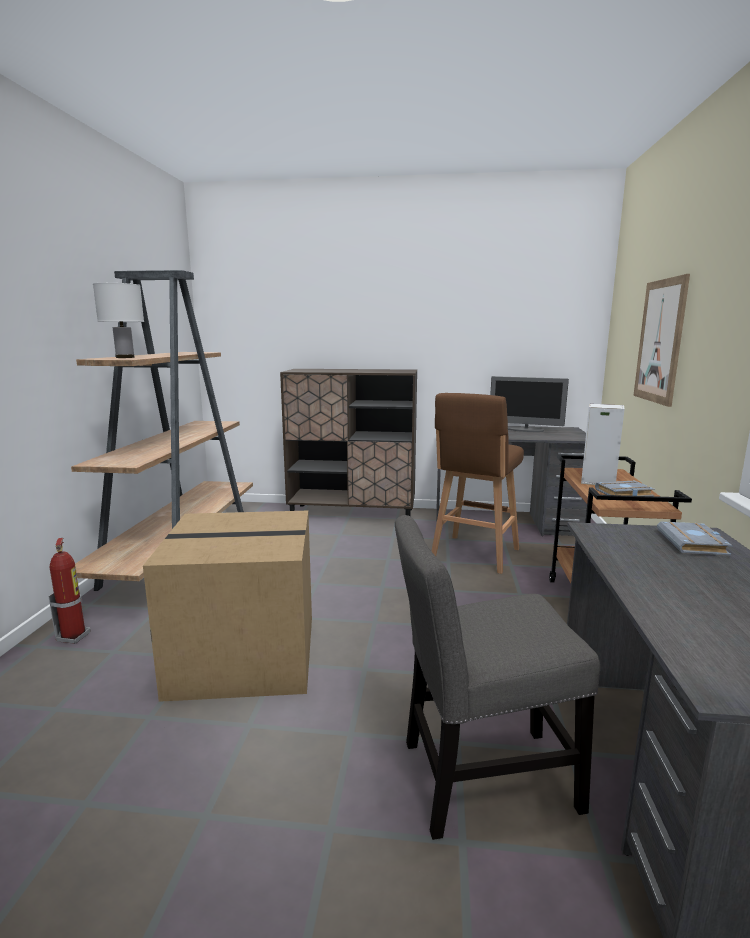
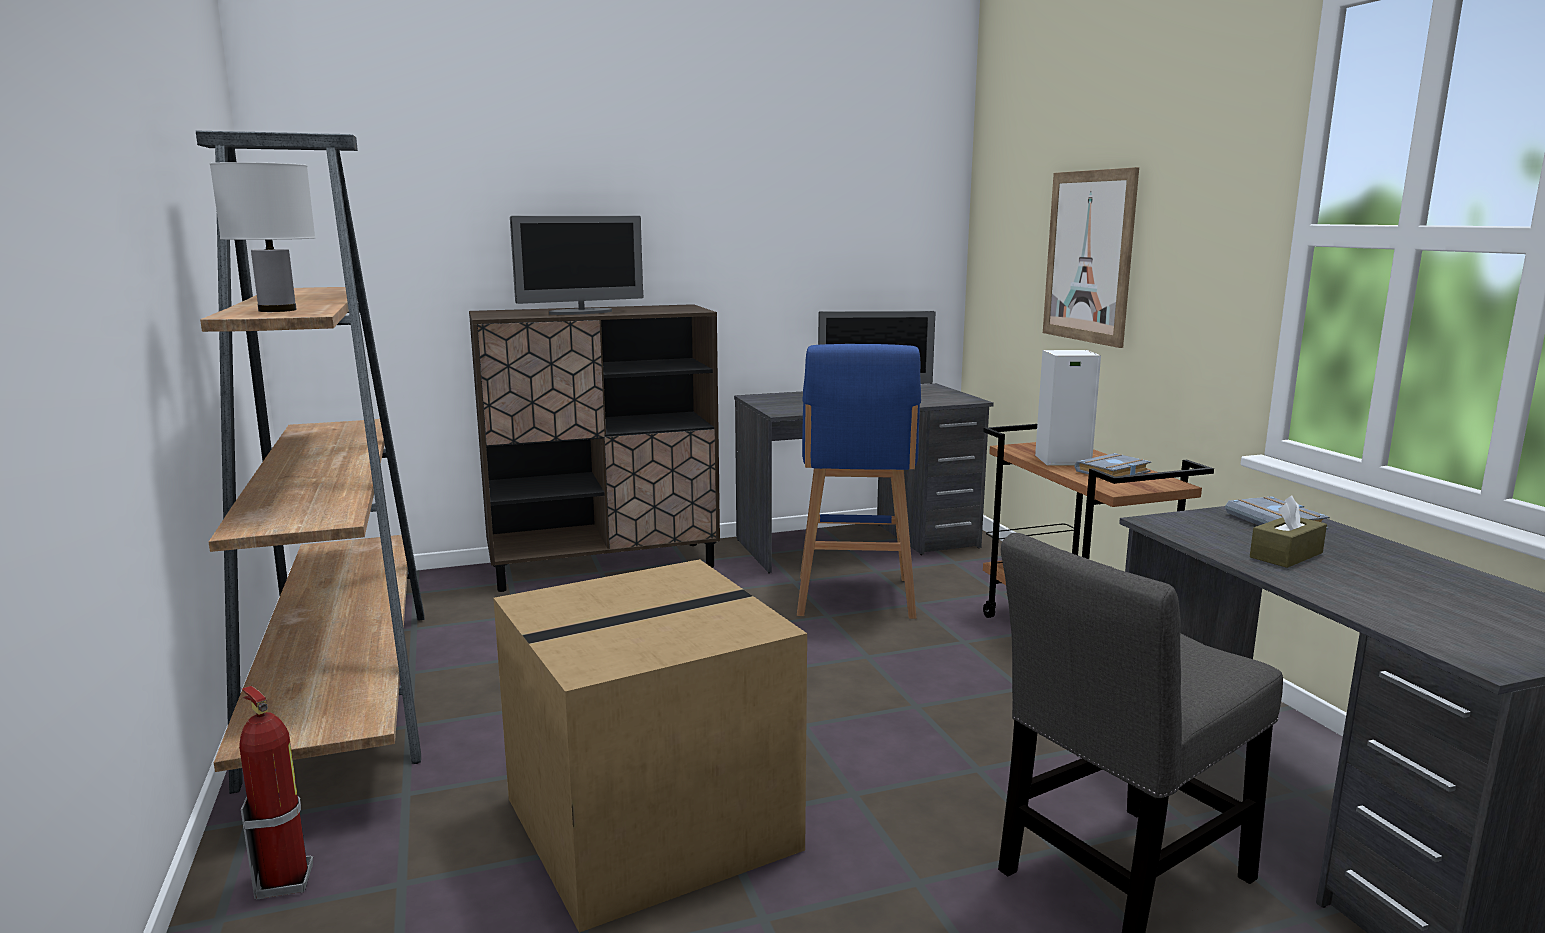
camera: 25 degrees left, 0 degrees up
brown stool [431,393,524,574] -> blue stool [797,344,921,619]
none -> monitor [510,216,643,315]
none -> brown tissue box [1250,496,1327,568]

